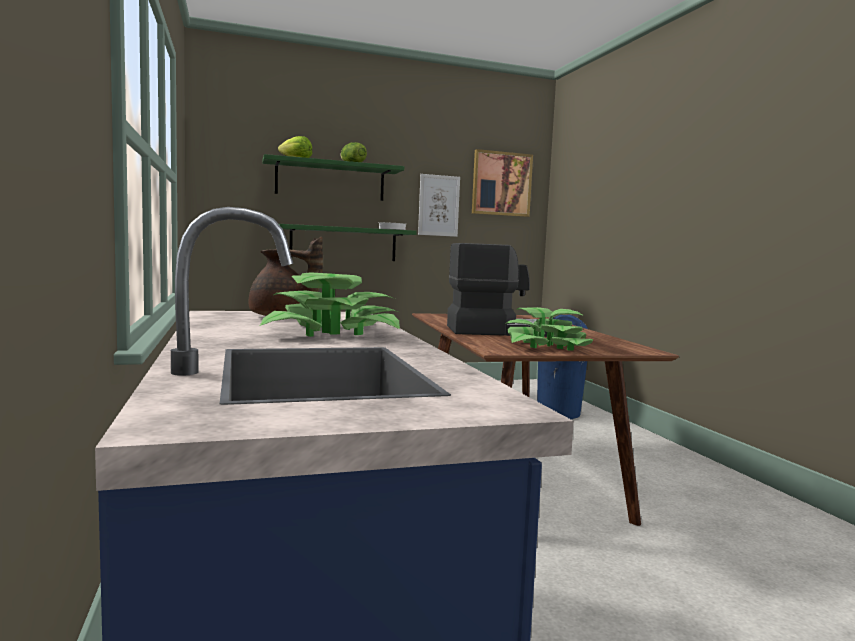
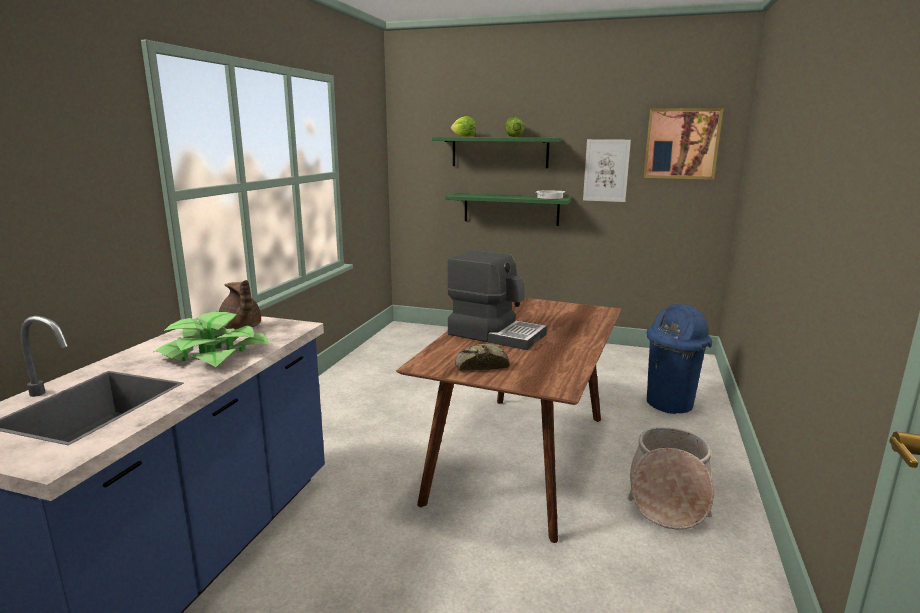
camera: 35 degrees right, 10 degrees up
potted plant [506,307,593,351] -> bread [455,343,510,371]
none -> basket [627,427,714,530]

